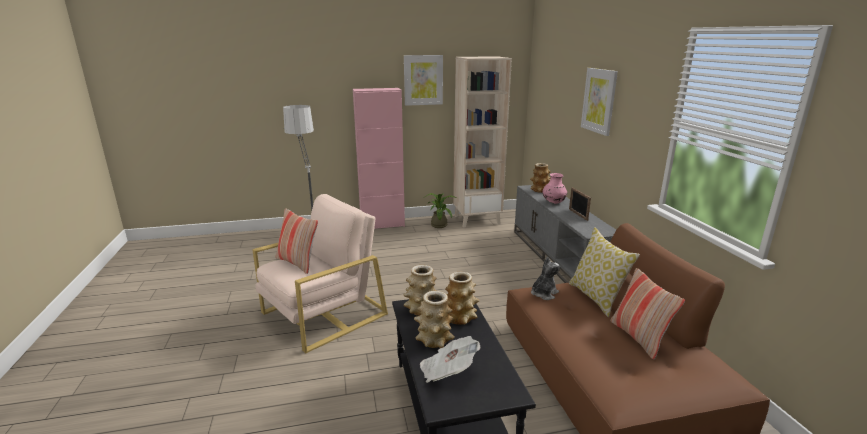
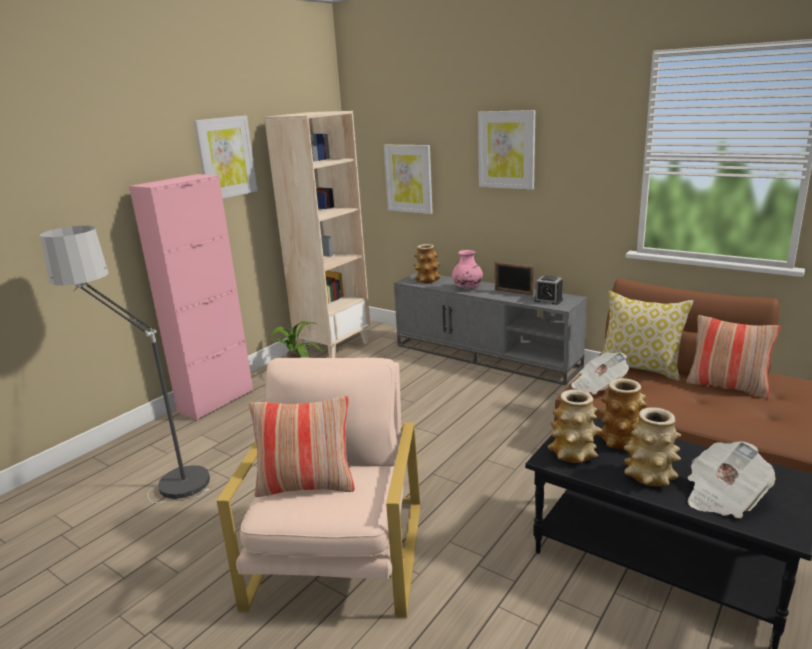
camera: 40 degrees left, 0 degrees up
plush toy [531,257,560,300] -> newspaper [571,352,629,394]
none -> picture [384,145,433,214]
none -> alarm clock [534,276,563,305]

